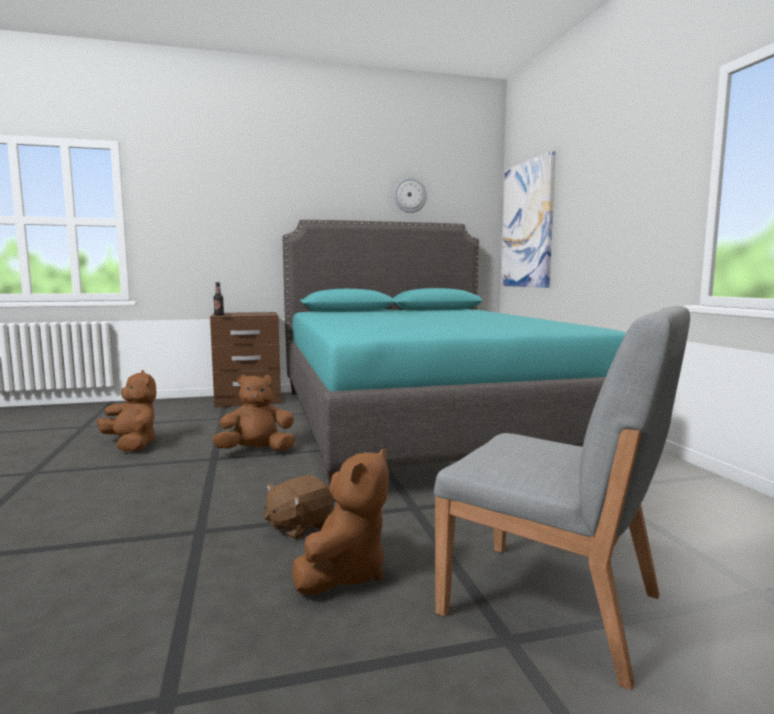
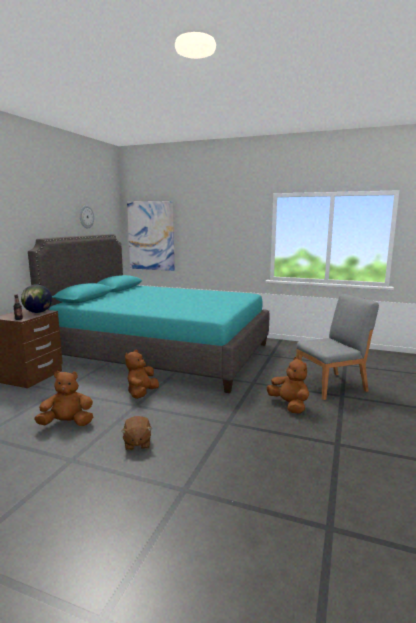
camera: 55 degrees left, 5 degrees up
brown plush toy [264,475,334,539] -> brown plush toy moved to [121,416,152,451]
none -> globe [21,284,52,313]

